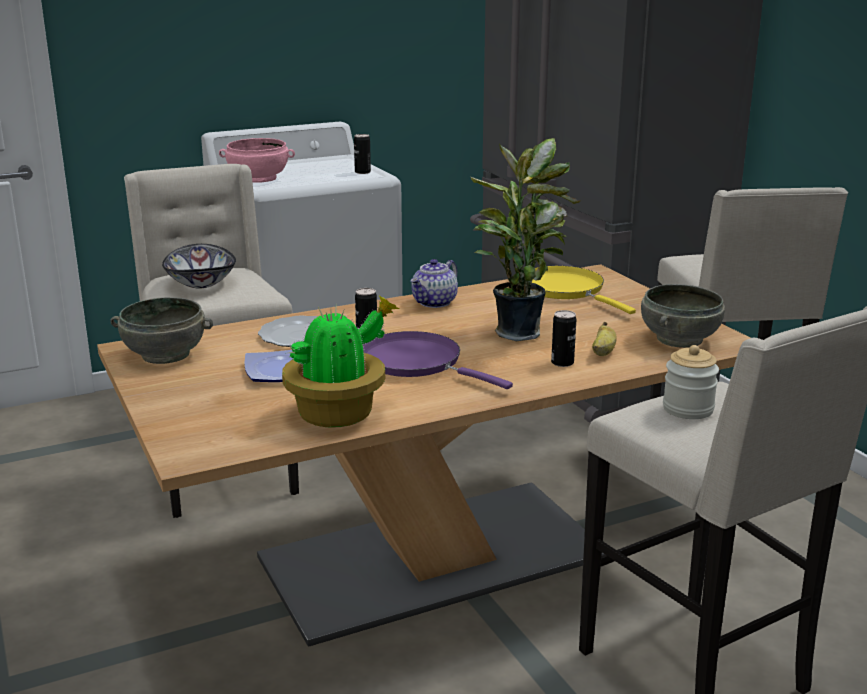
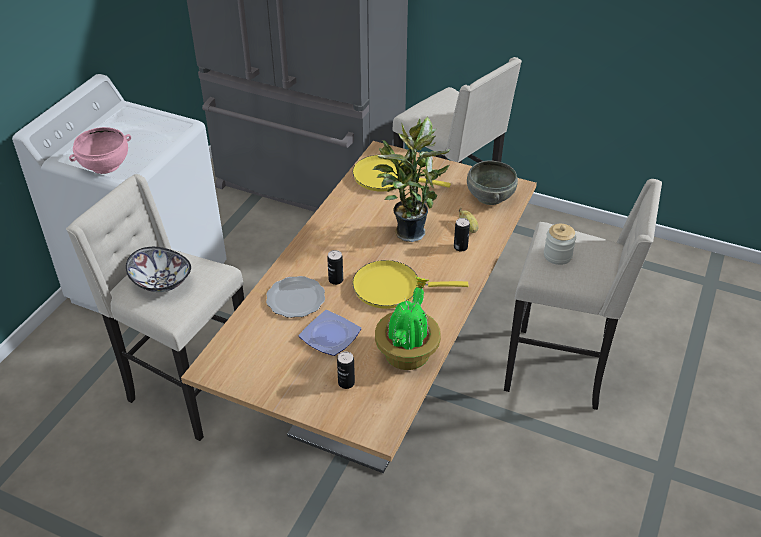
camera: 40 degrees left, 20 degrees up
grey bowl [110,297,213,364] -> none
can [354,134,371,174] -> can moved to [337,351,355,389]
purple frying pan [363,331,513,389] -> yellow frying pan [353,260,469,309]
teapot [411,259,458,308] -> none

